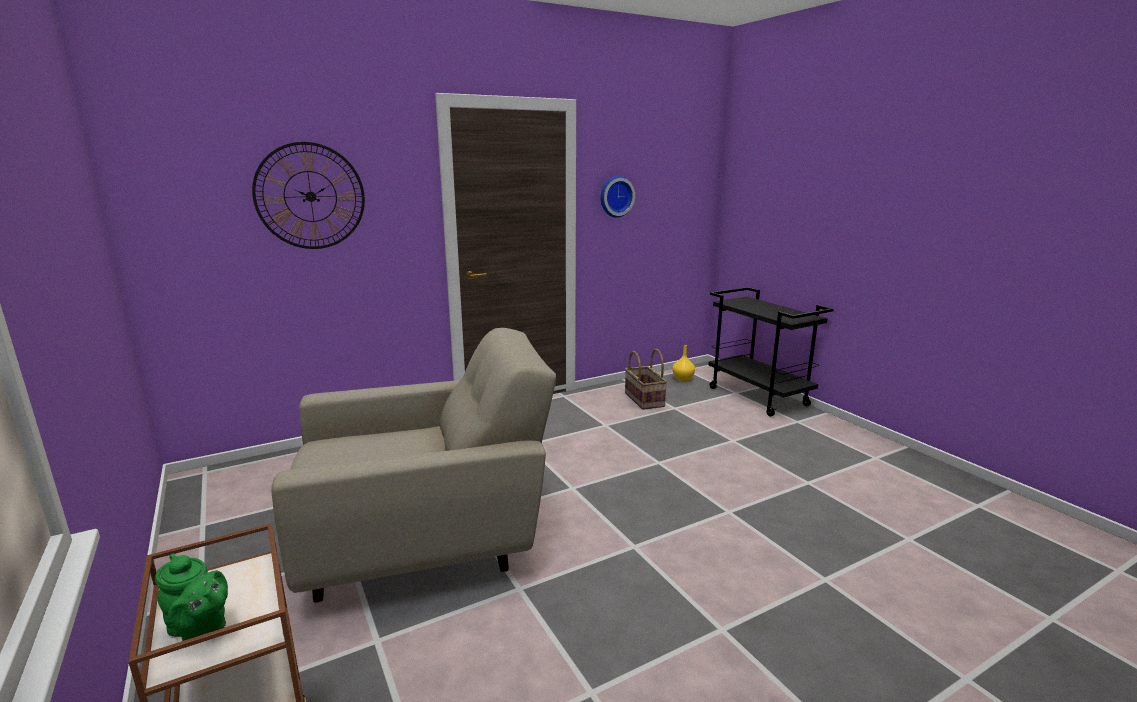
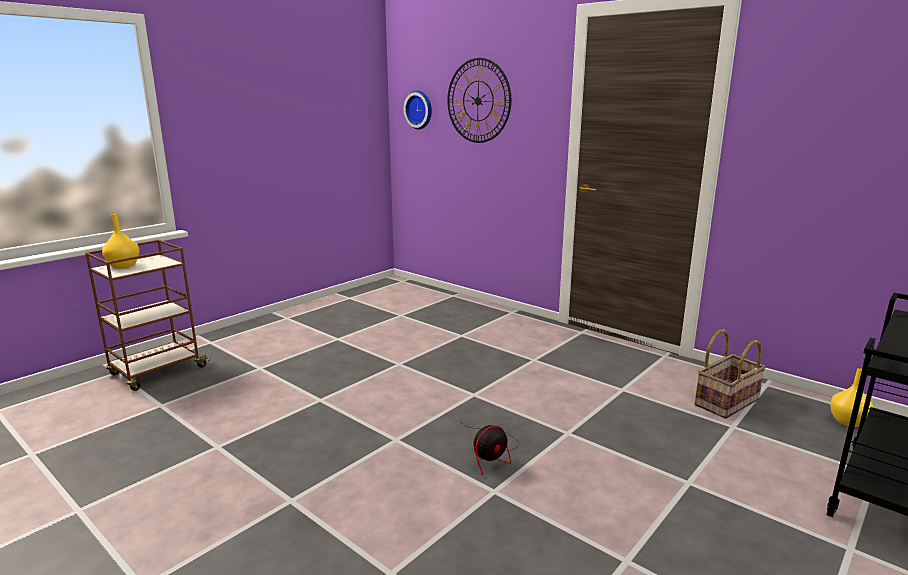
camera: 70 degrees right, 0 degrees up
green teapot [155,553,228,641] -> yellow vase [102,214,140,269]
beige armchair [271,328,556,603] -> none
wall clock [601,176,635,218] -> wall clock moved to [404,90,432,129]
none -> fan [463,424,520,475]

